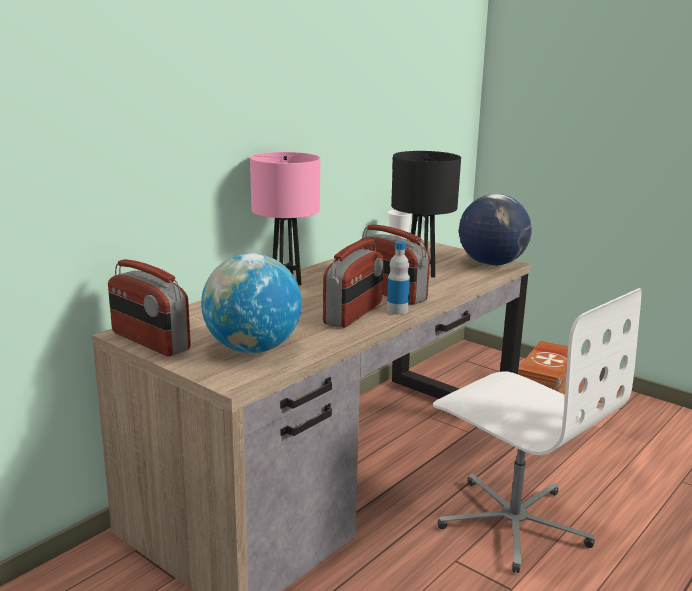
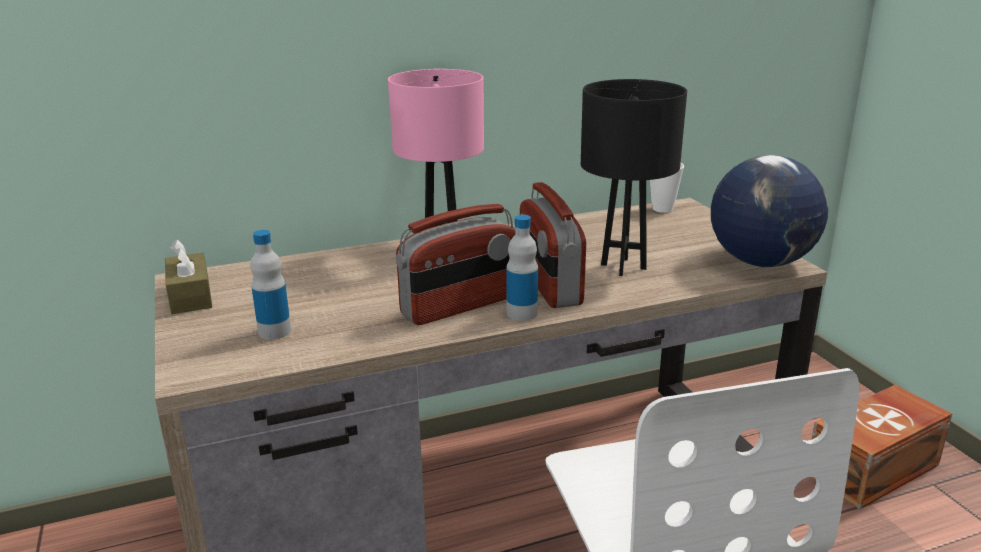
camera: 30 degrees right, 5 degrees up
radio [108,259,191,356] -> brown tissue box [165,239,212,314]
globe [201,253,302,353] -> bottle [250,230,291,340]

